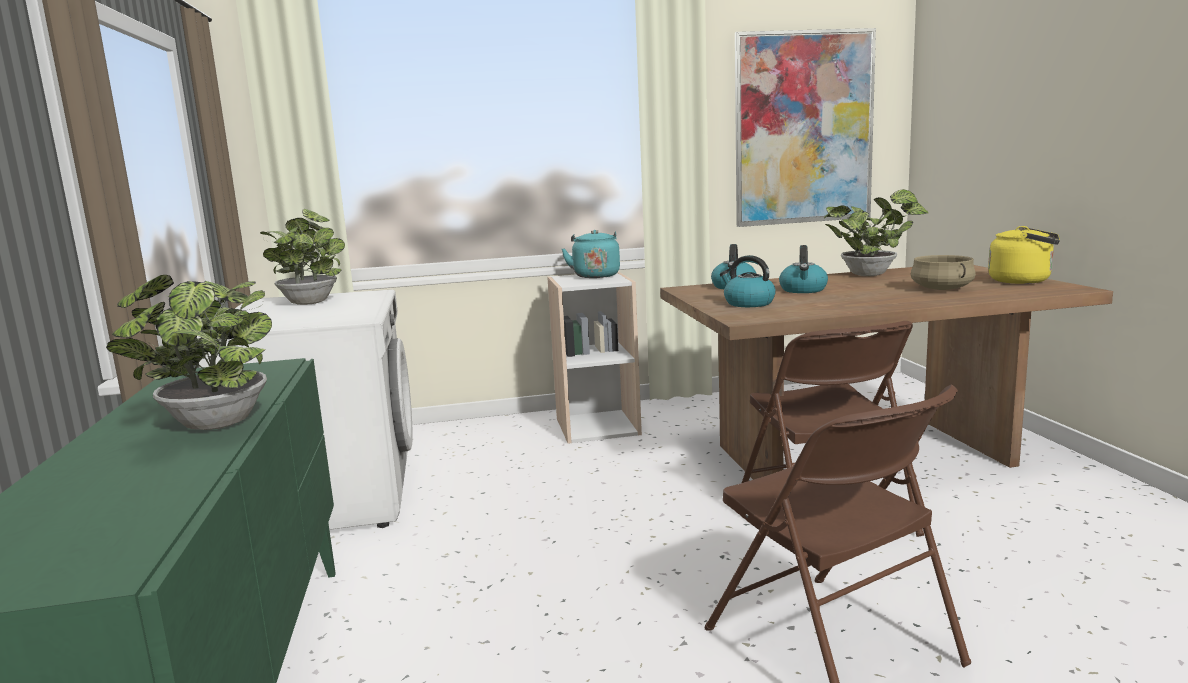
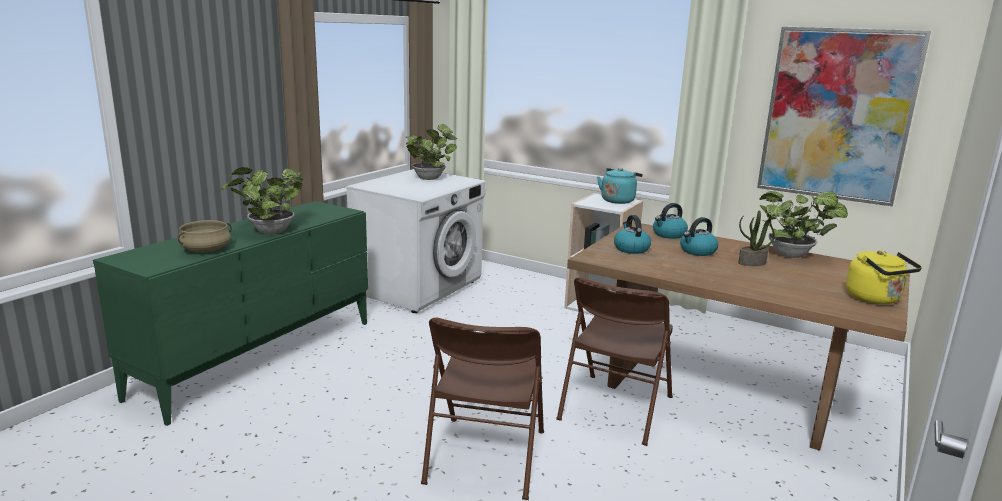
camera: 40 degrees right, 5 degrees up
beige cooking pot [911,255,976,290] -> beige cooking pot moved to [178,220,232,252]
none -> potted plant [738,210,775,266]

